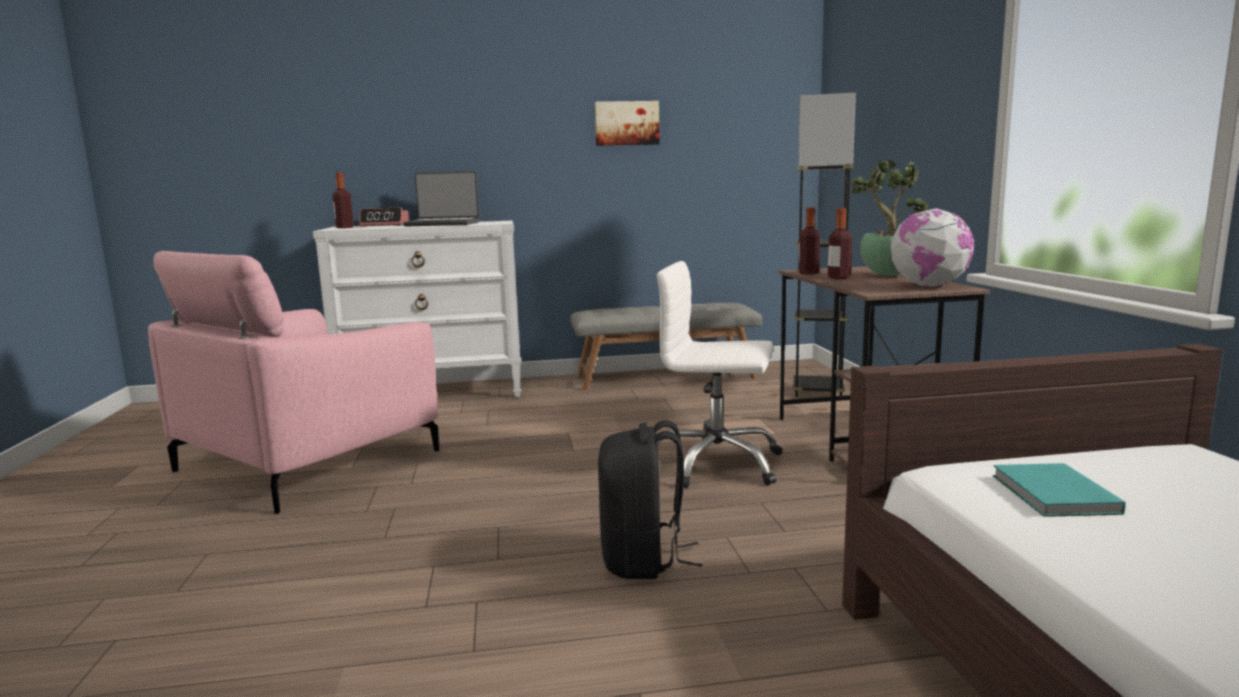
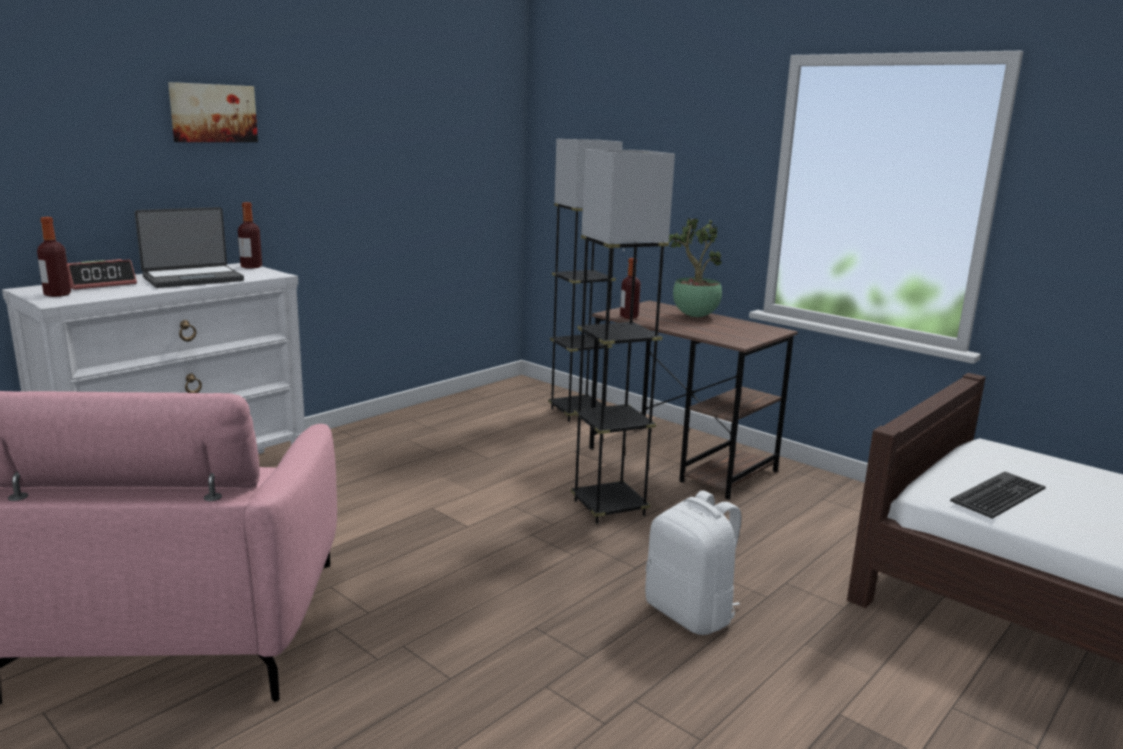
camera: 40 degrees left, 5 degrees up
grey bench [570,303,762,390] -> none
picture [595,101,659,146] -> picture moved to [168,82,258,142]
black backpack [598,420,702,579] -> white backpack [645,491,741,635]
white office chair [657,261,782,489] -> grey floor lamp [571,149,675,524]
bottle [828,208,852,279] -> bottle moved to [238,202,262,269]
globe [890,208,974,287] -> none
turquoise book [993,463,1126,517] -> keyboard [950,471,1045,519]

